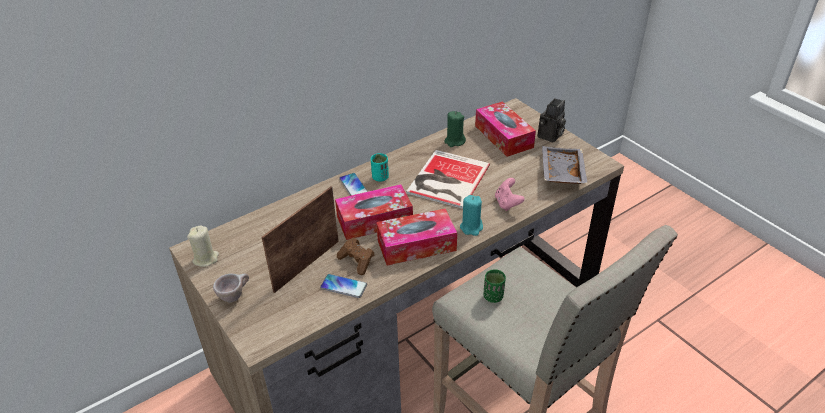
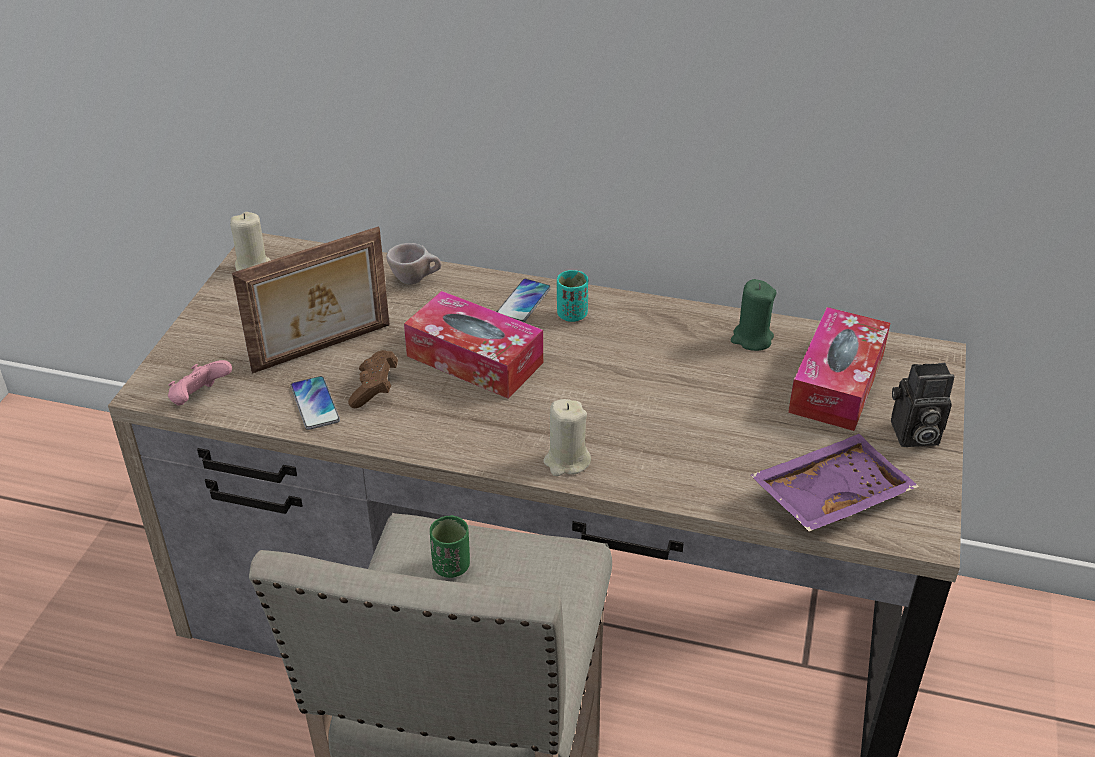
camera: 50 degrees right, 0 degrees up
beige cup [213,273,249,302] -> beige cup moved to [386,243,441,284]
picture frame [262,187,339,293] -> picture frame turned 150 degrees clockwise [232,227,390,374]
tissue box [376,209,457,266] -> none
book [406,150,490,209] -> none
turquoise candle [460,195,483,236] -> beige candle [543,399,591,476]
pink game controller [495,178,525,211] -> pink game controller moved to [168,360,232,405]
grey tray [542,146,588,184] -> purple tray [750,434,919,531]

